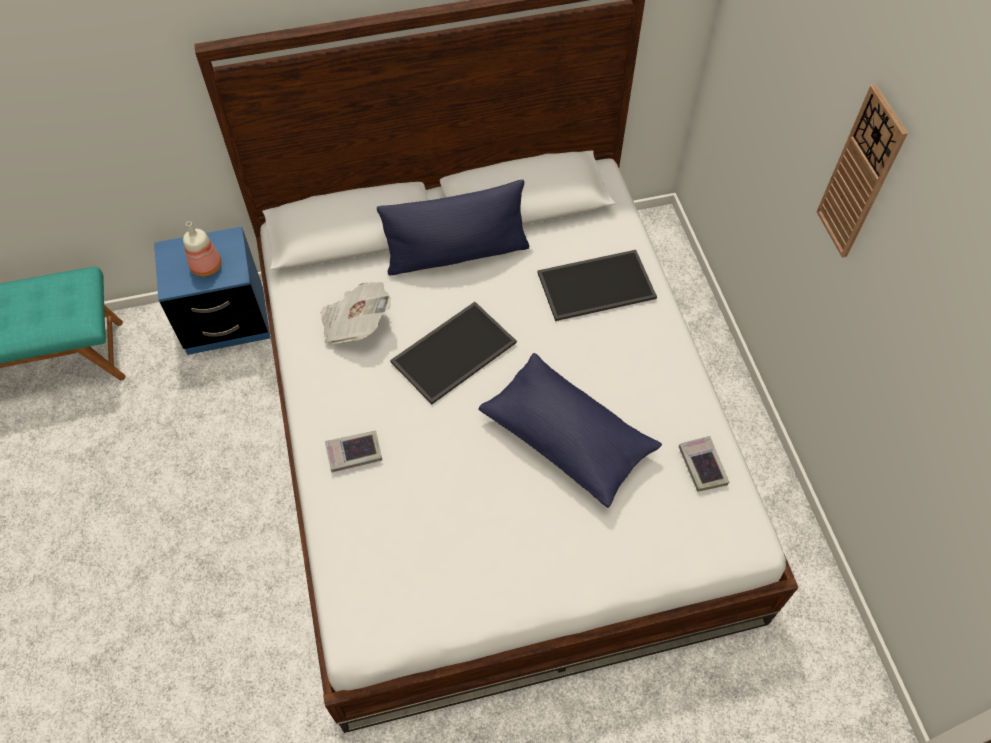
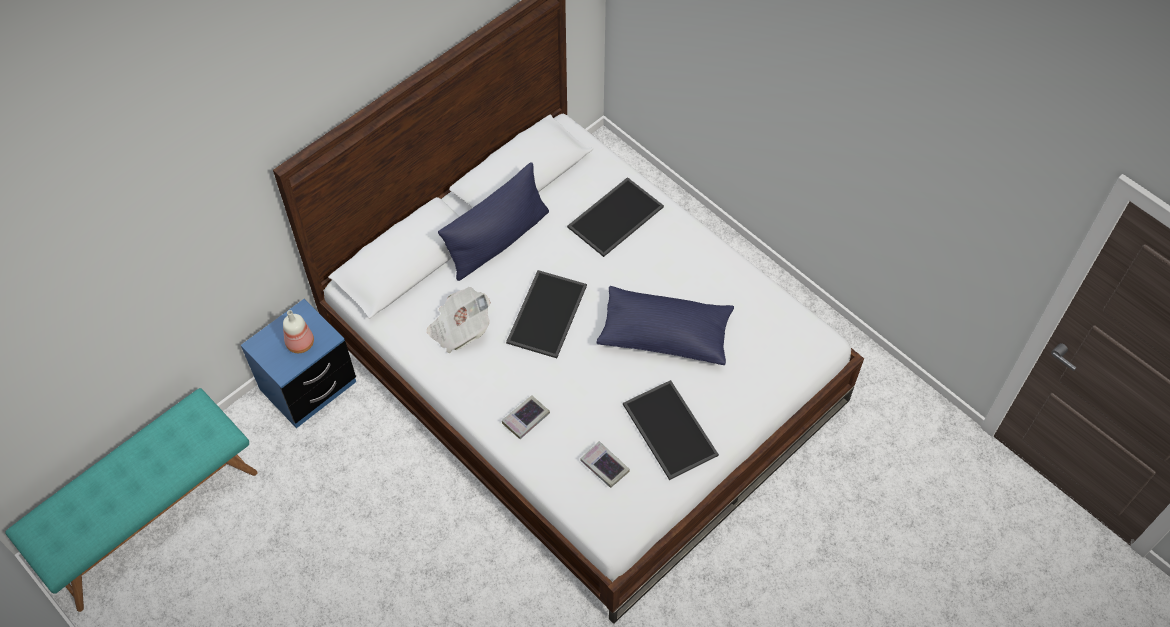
camera: 30 degrees left, 0 degrees up
book [678,436,729,492] -> book moved to [580,441,630,488]
wall clock [817,84,908,258] -> none
none -> tray [623,380,719,480]

